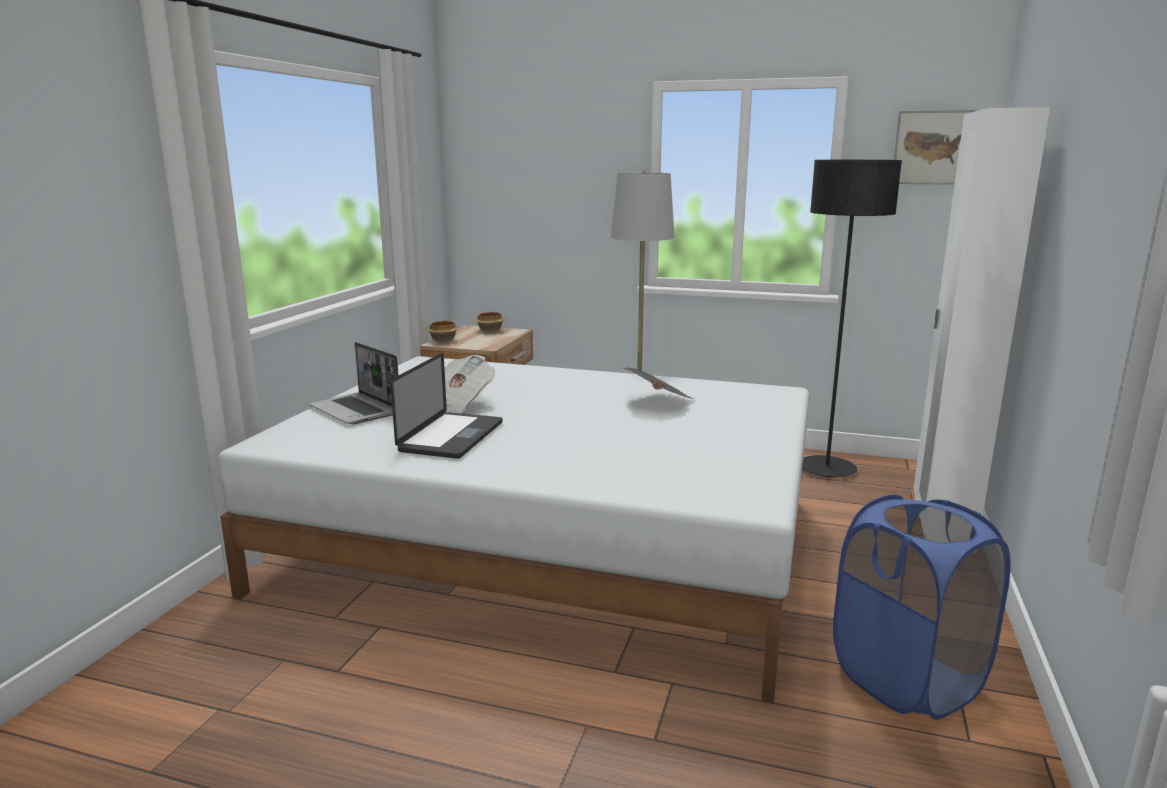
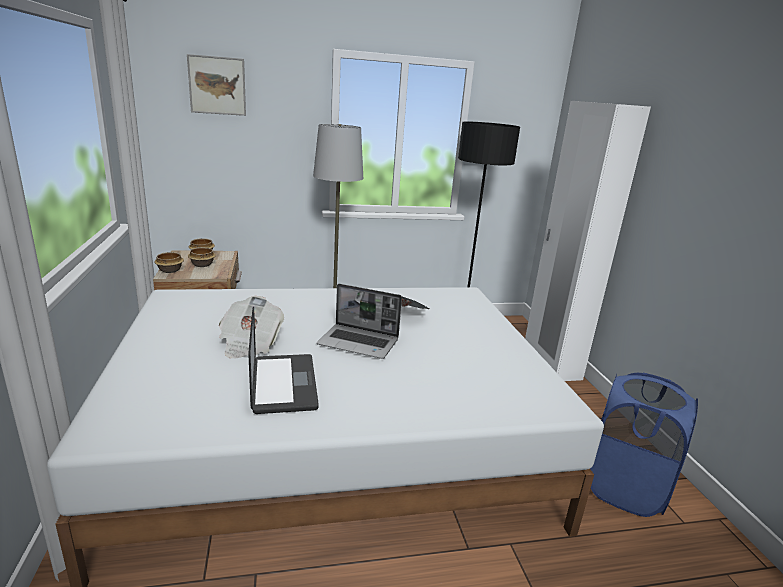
camera: 30 degrees left, 5 degrees up
laptop [309,342,399,424] -> laptop moved to [317,284,402,359]
picture [894,110,977,185] -> picture moved to [187,54,246,116]
none -> bowl [188,247,216,267]

